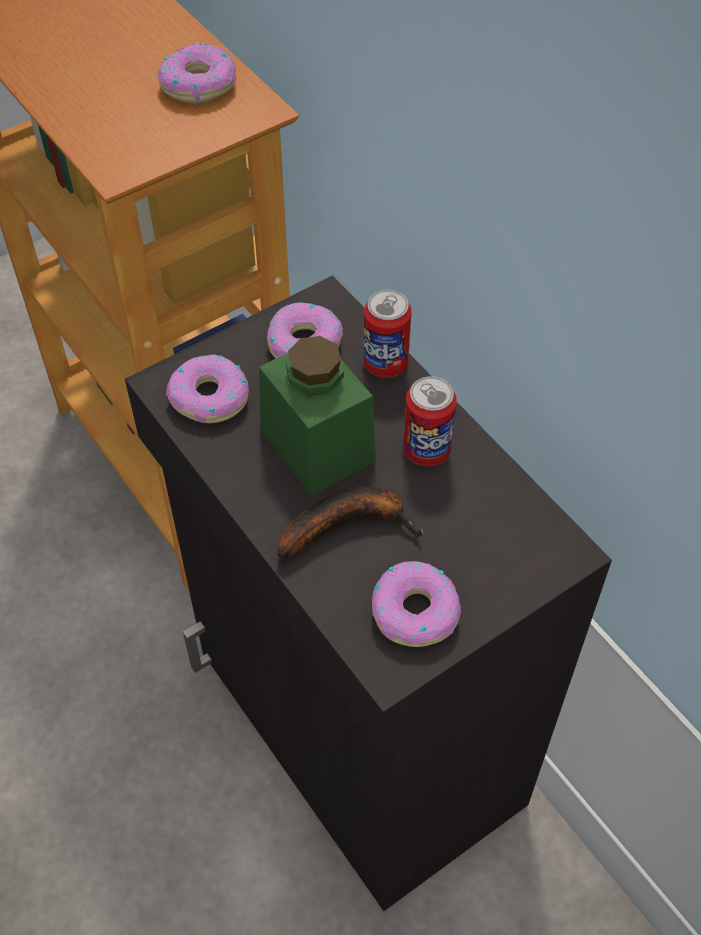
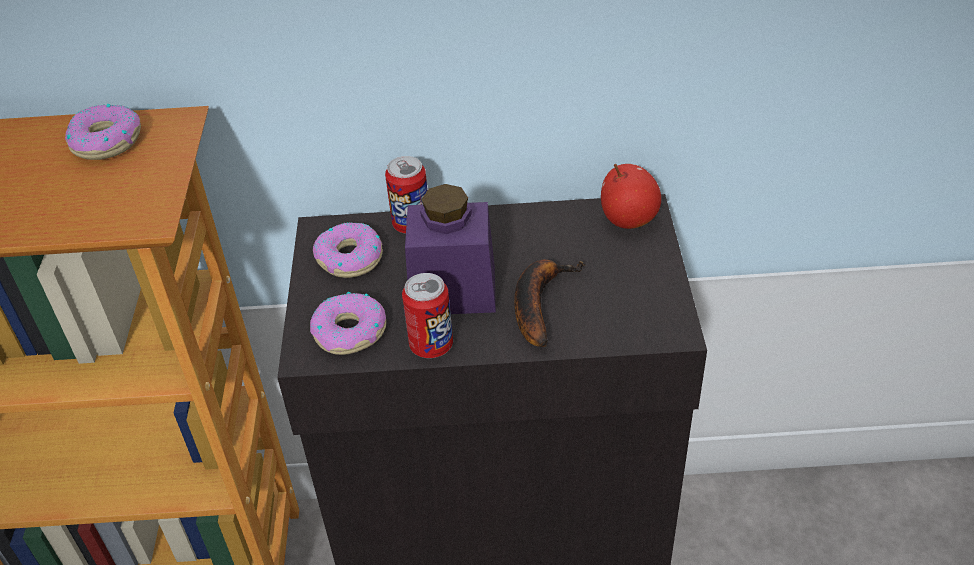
camera: 55 degrees left, 10 degrees down
green jar [259,336,376,496] -> purple jar [405,184,496,314]
donut [372,561,461,647] -> none
can [403,376,457,466] -> can moved to [402,273,453,358]
none -> apple [601,164,661,229]

